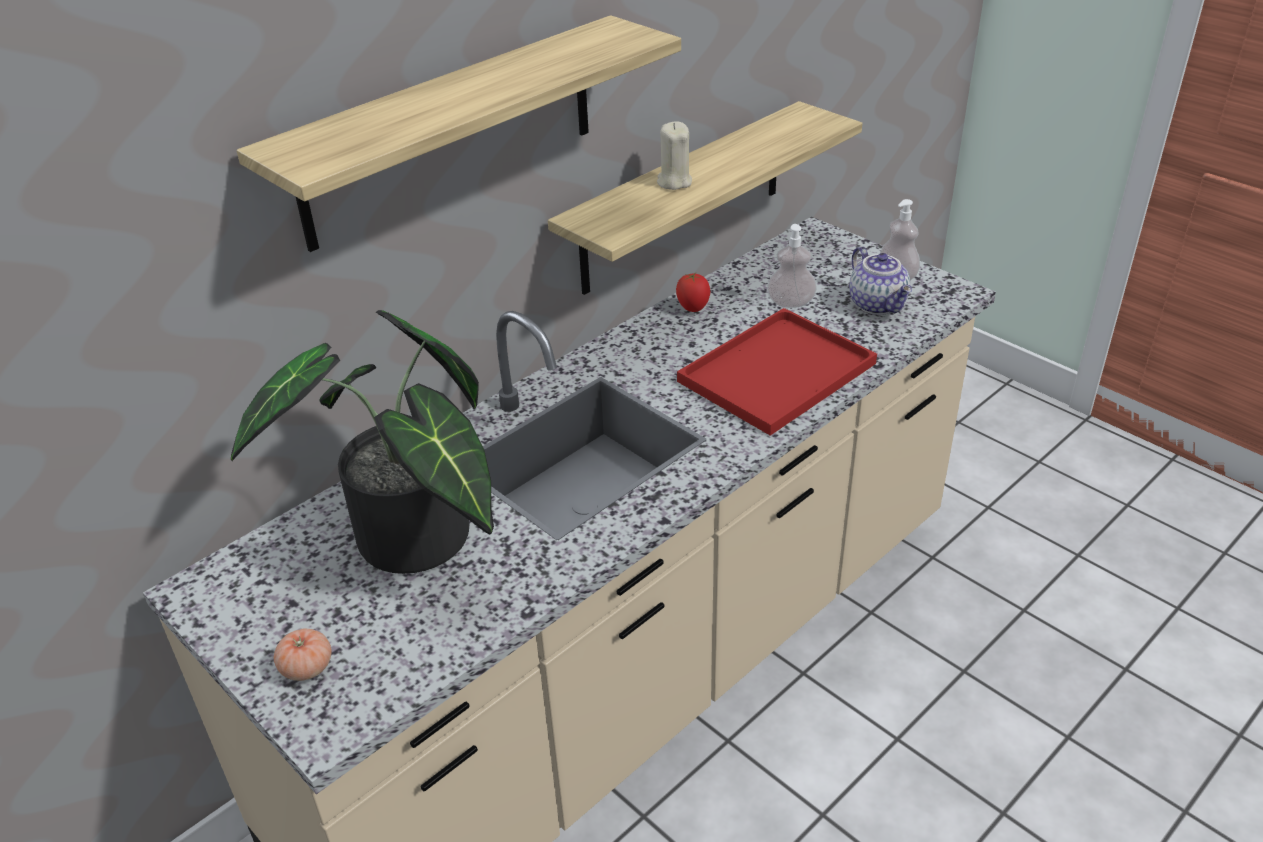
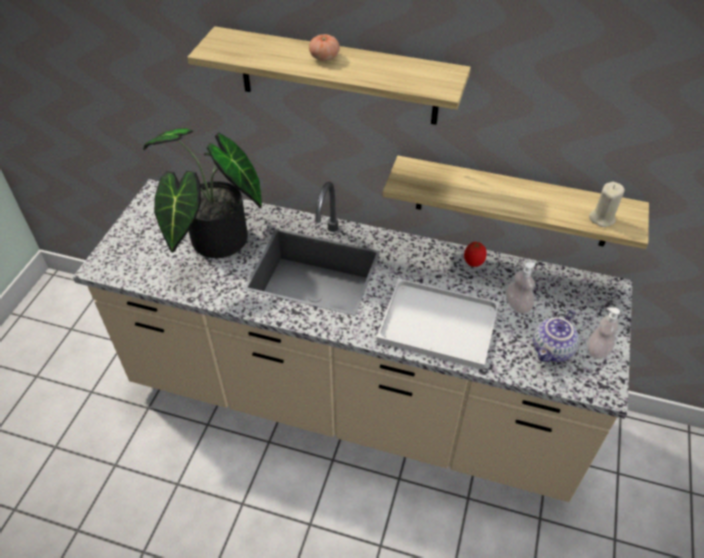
camera: 60 degrees right, 10 degrees up
tomato [274,629,332,681] -> tomato moved to [309,34,340,61]
beige candle [657,121,692,190] -> beige candle moved to [589,182,625,227]
red tray [677,308,877,435] -> white tray [376,278,499,370]

